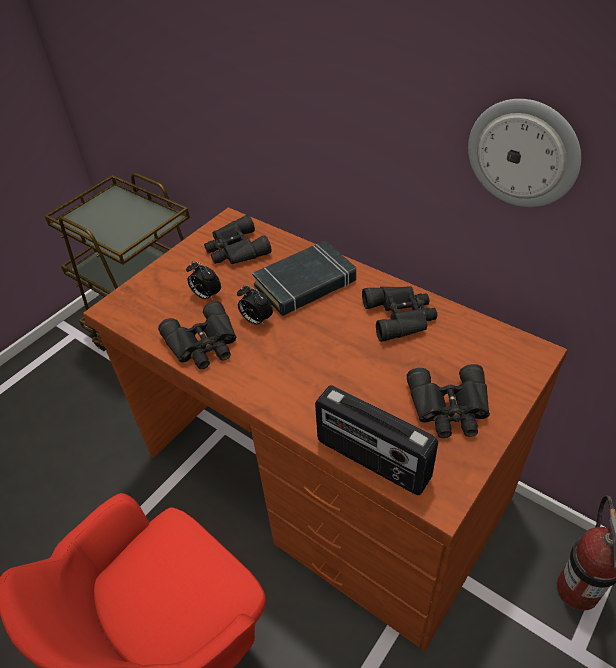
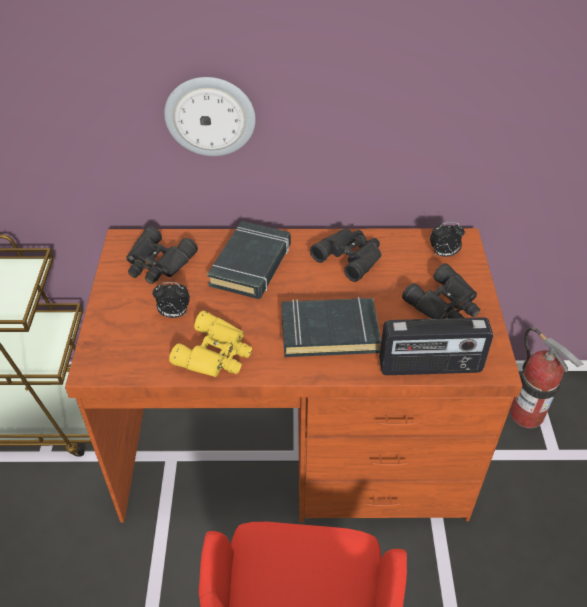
camera: 40 degrees left, 0 degrees up
black binoculars [158,301,237,369] -> yellow binoculars [169,311,252,377]
alarm clock [237,285,273,326] -> alarm clock moved to [430,222,465,257]
wall clock [468,99,581,207] -> wall clock moved to [164,77,256,156]
none -> black book [282,297,381,357]

